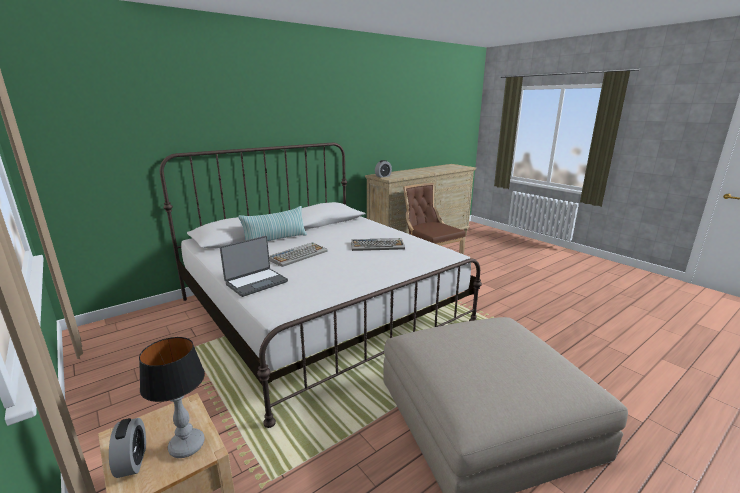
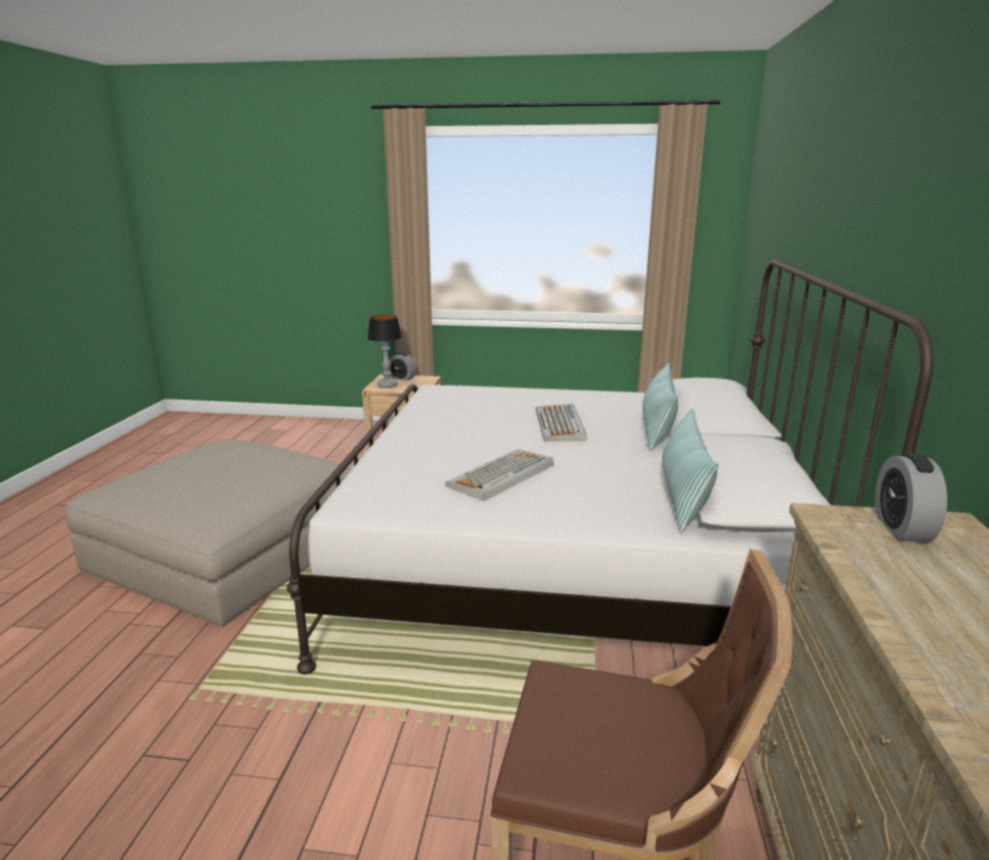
camera: 135 degrees right, 0 degrees up
laptop [220,236,288,297] -> none
none -> pillow [662,409,719,533]

